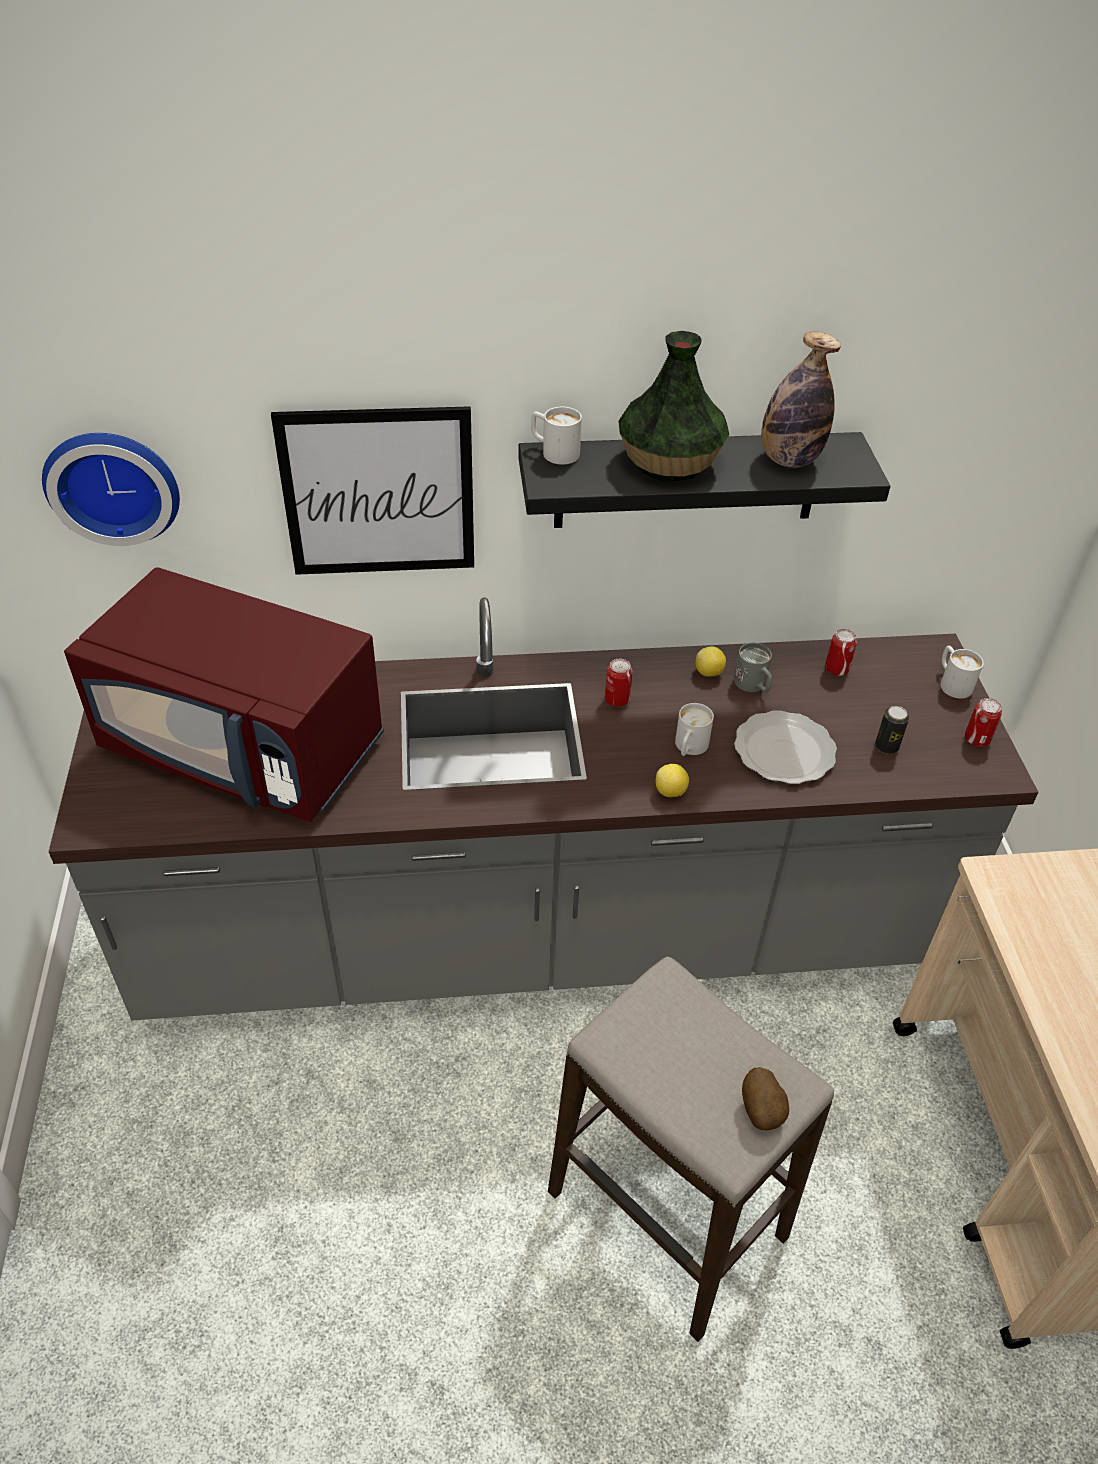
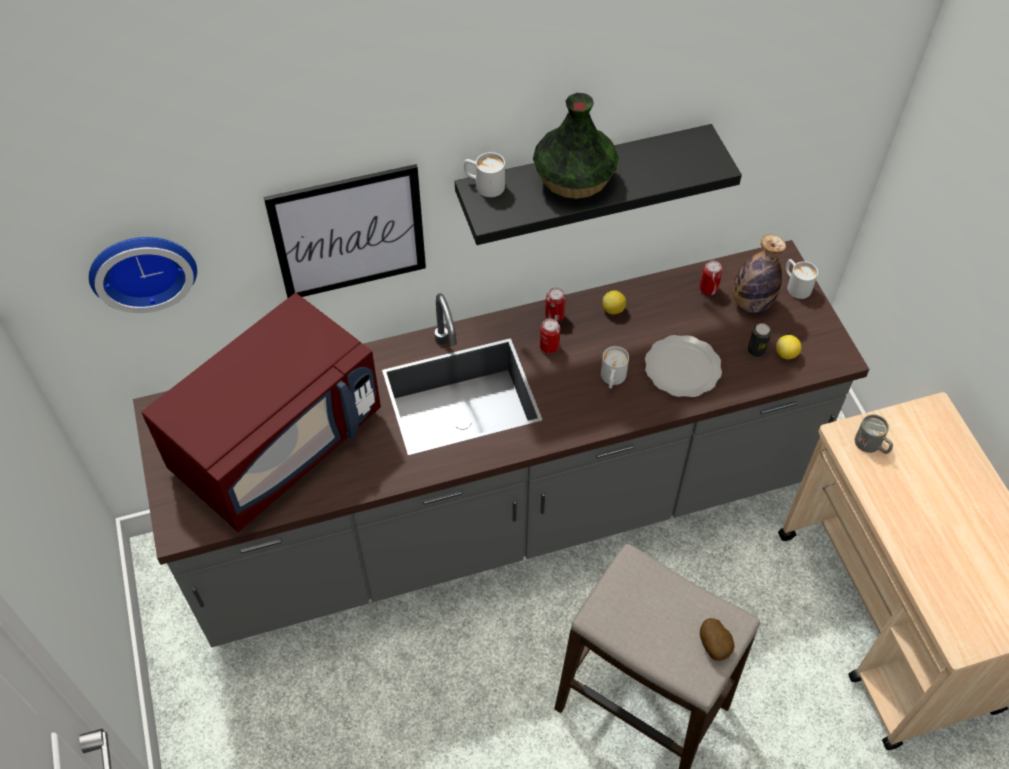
camera: 10 degrees left, 10 degrees up
red microwave [64,567,384,822] -> red microwave turned 60 degrees counterclockwise [142,293,381,532]
lemon [656,764,689,797] -> lemon moved to [776,335,802,360]
grey mug [734,643,772,693] -> grey mug moved to [855,414,893,454]
bottle [761,331,841,468] -> bottle moved to [733,235,786,313]
can [965,698,1002,747] -> can moved to [545,288,566,322]

